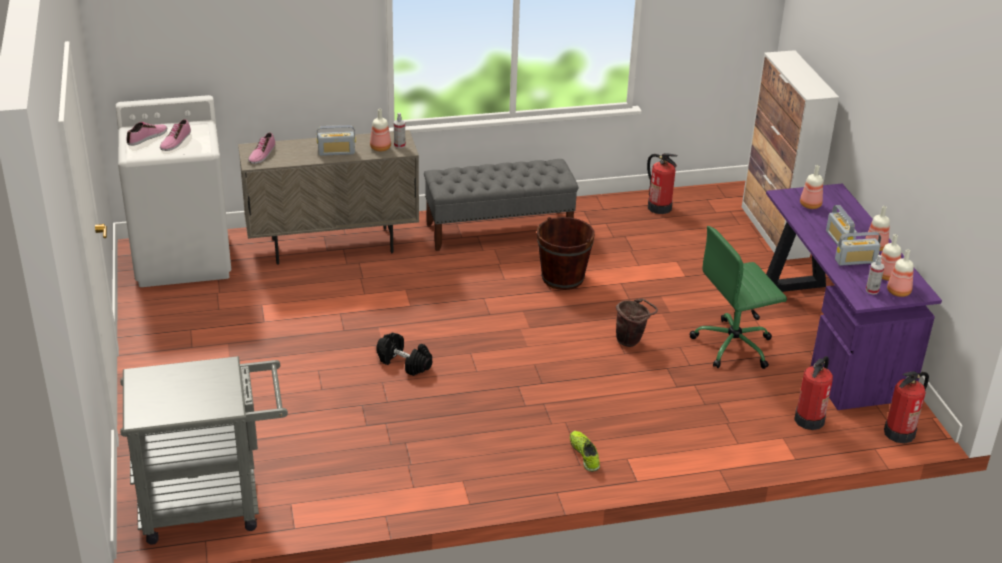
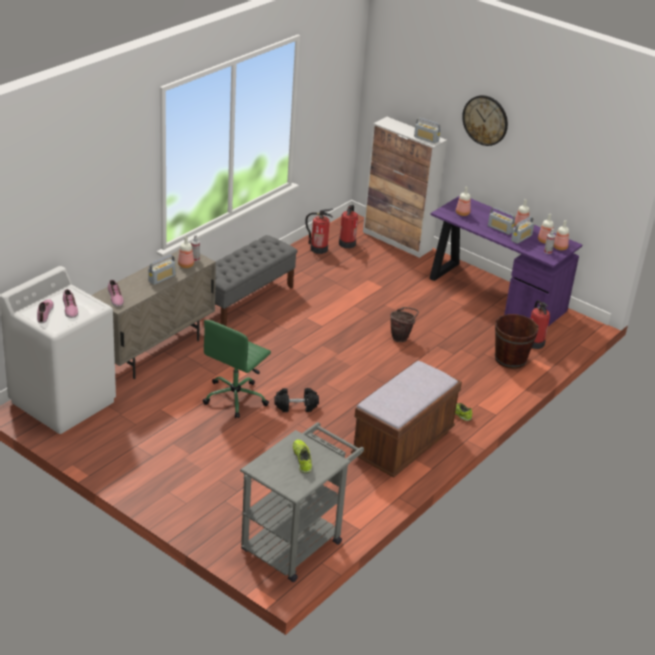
camera: 40 degrees left, 0 degrees up
brown bucket [537,217,595,290] -> brown bucket moved to [495,314,539,369]
green office chair [690,226,787,369] -> green office chair moved to [202,320,271,418]
fire extinguisher [884,371,929,443] -> fire extinguisher moved to [339,205,358,248]
none -> shoe [293,439,312,473]
none -> brown bench [351,361,462,478]
none -> radio [414,118,440,144]
none -> wall clock [462,95,508,146]

